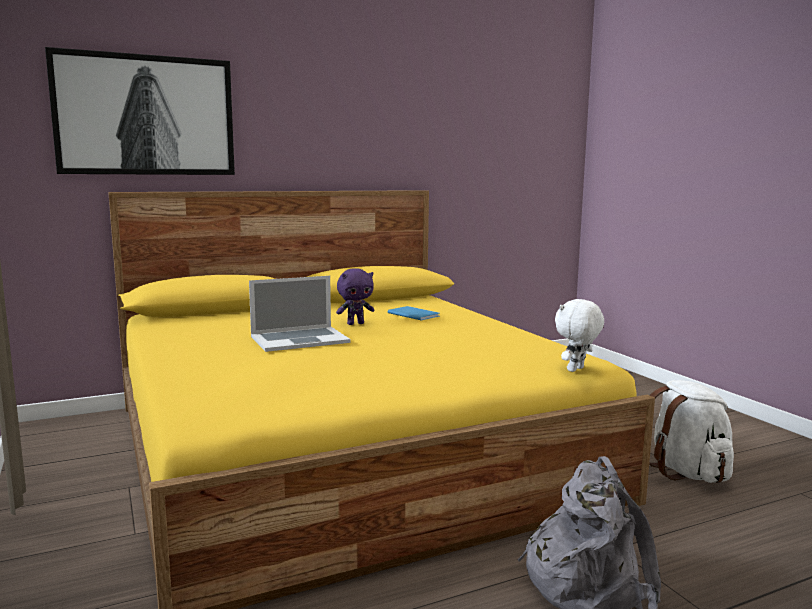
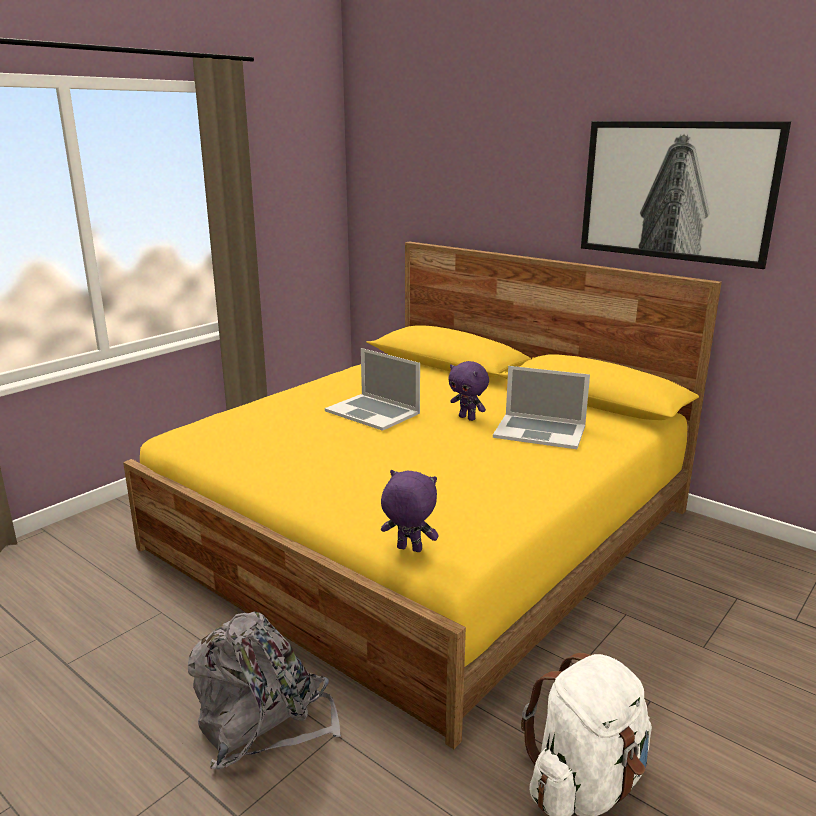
camera: 65 degrees right, 10 degrees up
picture [45,47,235,175] -> picture moved to [581,121,791,269]
blue book [388,306,440,321] -> laptop [493,366,590,449]
white plush toy [555,299,604,372] -> purple plush toy [381,470,439,552]

